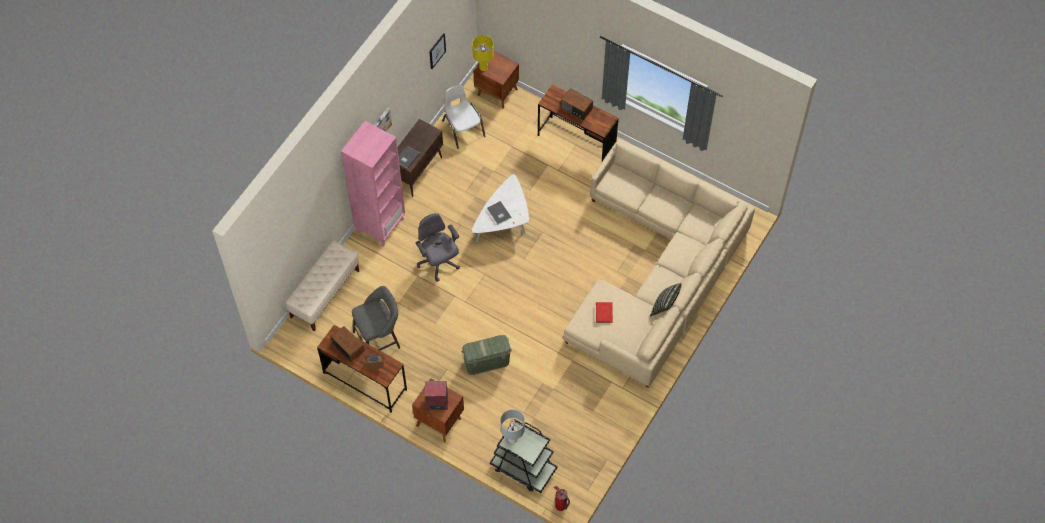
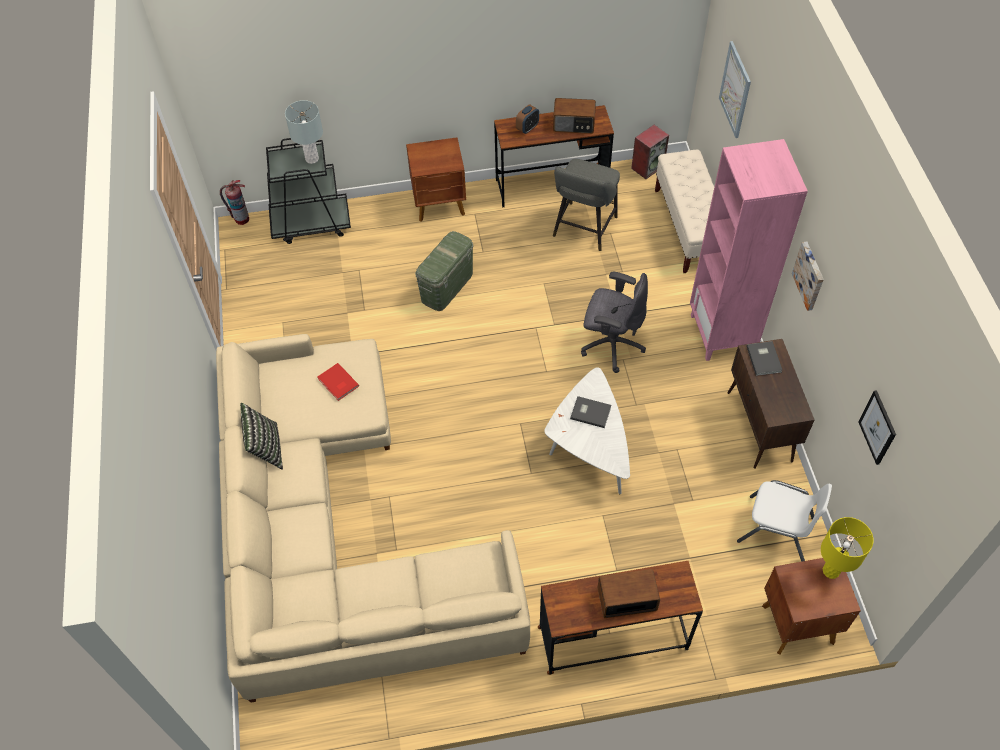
camera: 140 degrees right, 5 degrees down
speaker [425,381,448,410] -> speaker moved to [631,125,669,179]
none -> picture [719,41,751,138]

